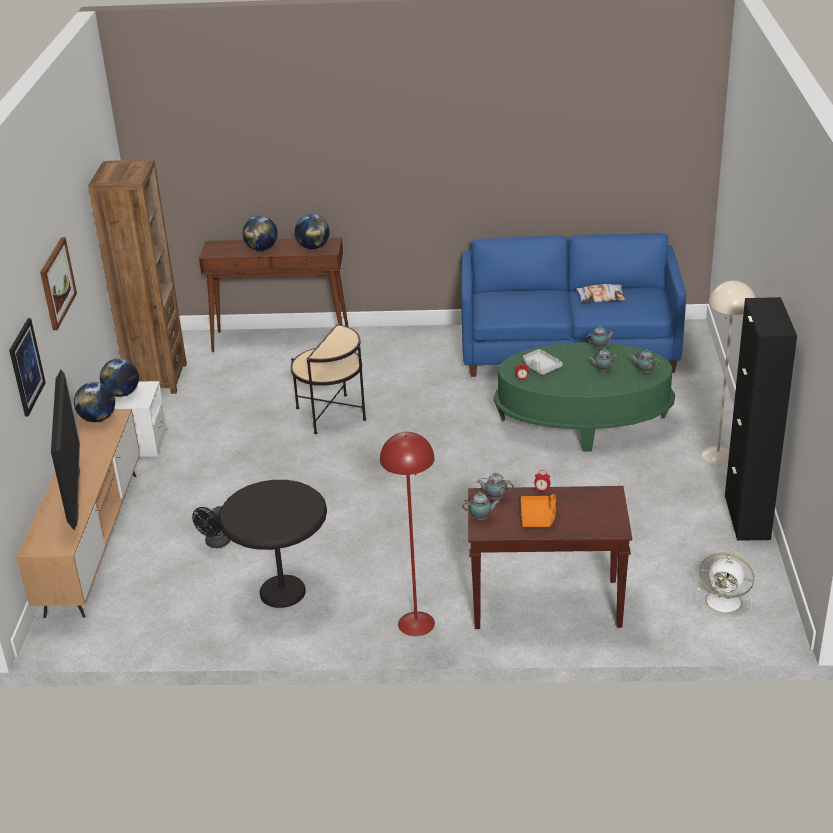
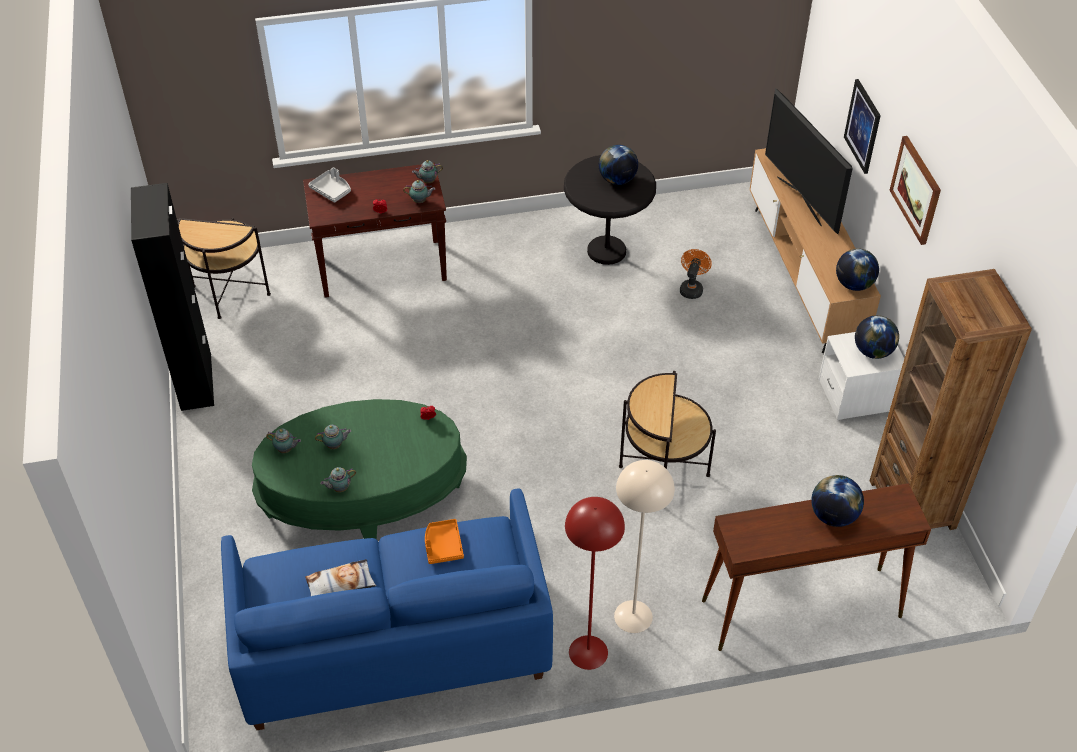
camera: 165 degrees right, 15 degrees up
black fan [192,506,231,548] -> orange fan [680,249,712,299]
globe [295,214,330,249] -> globe moved to [599,145,638,185]
red floor lamp [380,432,435,636] -> red floor lamp moved to [565,497,625,670]
orange tray [521,494,556,527] -> orange tray moved to [425,519,464,564]
grey tray [523,349,563,375] -> grey tray moved to [308,167,351,203]
white fan [697,552,754,619] -> side table [177,217,271,319]
beige floor lamp [702,281,756,464] -> beige floor lamp moved to [614,460,675,633]

